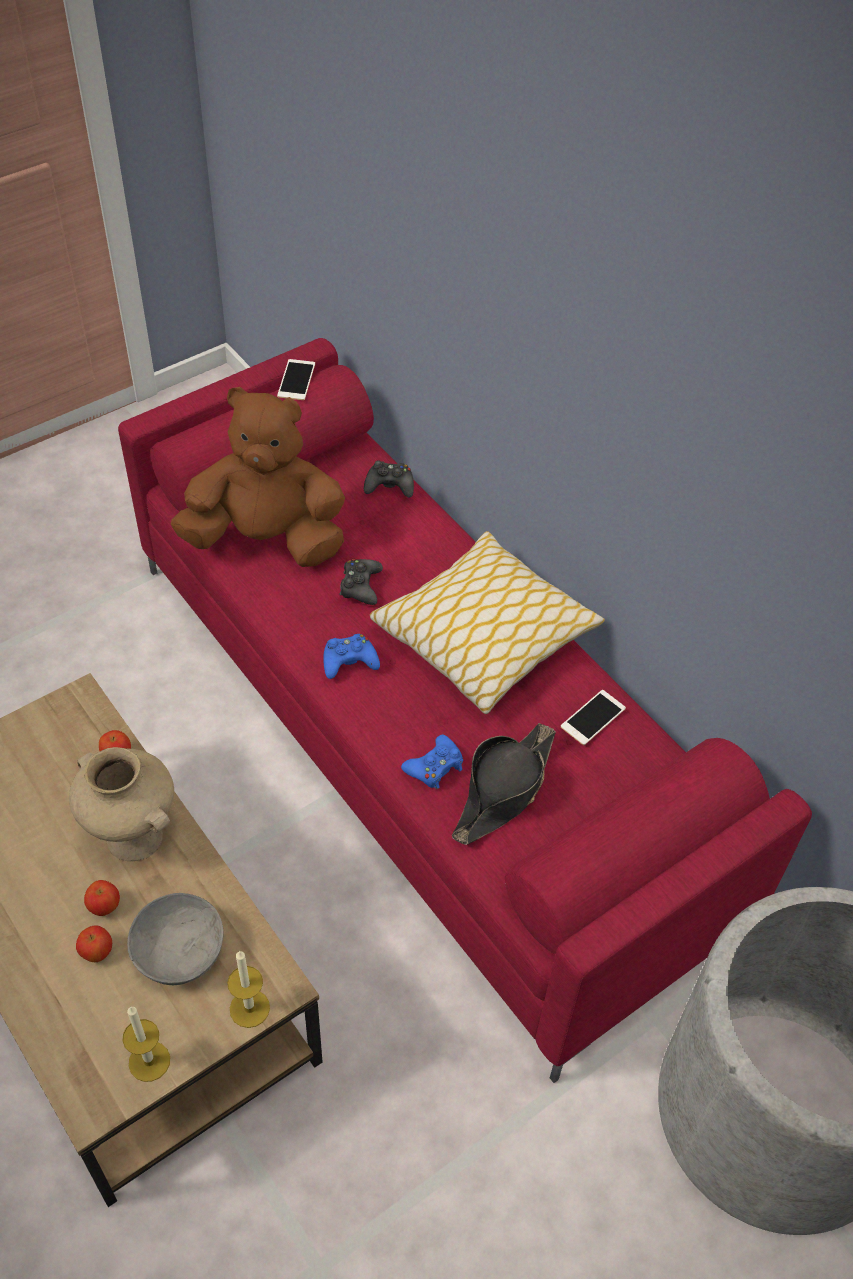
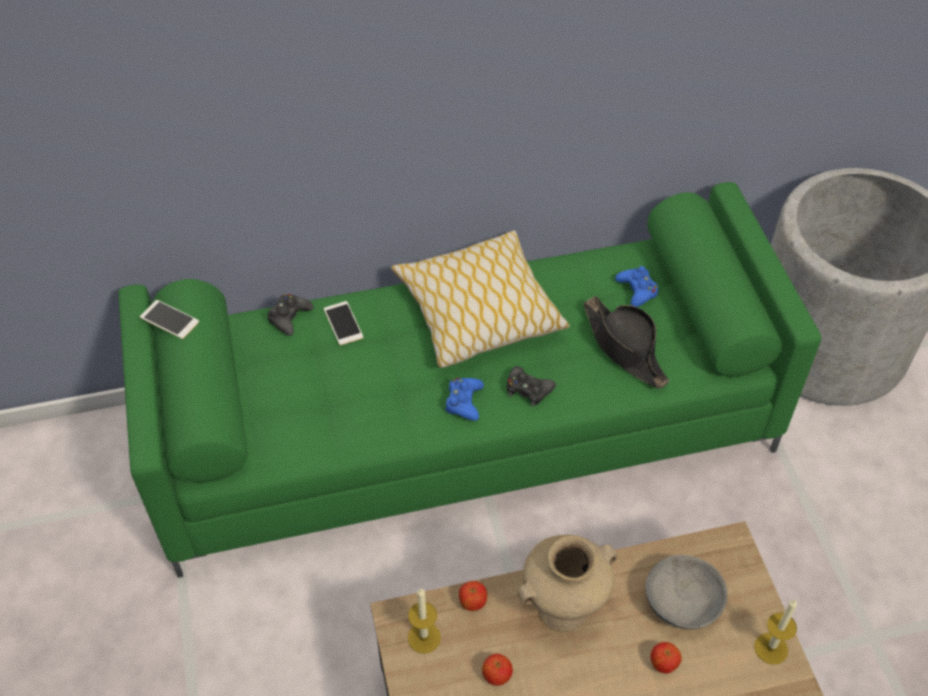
camera: 65 degrees left, 0 degrees up
apple [84,880,120,916] -> apple moved to [482,654,513,686]
red sofa [118,338,812,1083] -> green sofa [118,182,821,578]
brown plush toy [171,387,345,567] -> none
candle [227,950,270,1028] -> candle moved to [408,589,441,653]
black game controller [339,559,383,605] -> black game controller moved to [507,366,556,406]
blue game controller [401,735,463,789] -> blue game controller moved to [615,266,658,307]
phone [561,690,626,745] -> phone moved to [324,301,363,345]

